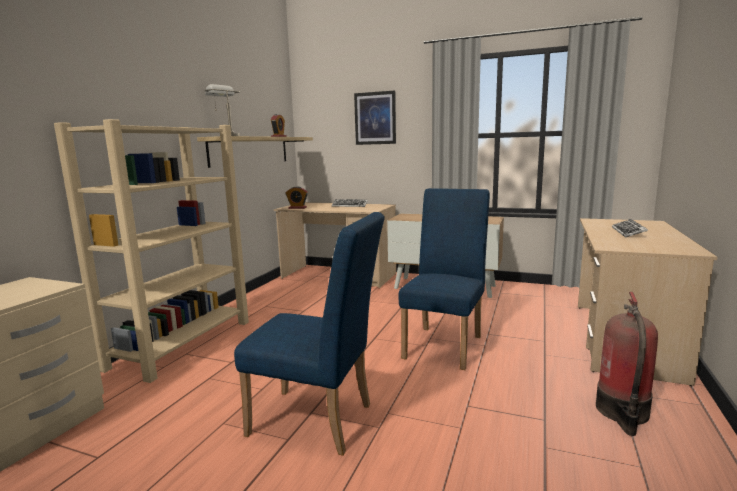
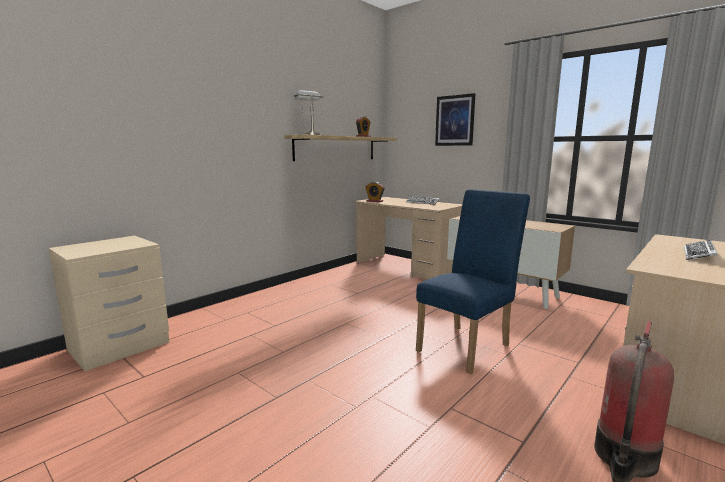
camera: 20 degrees right, 0 degrees up
beige bookcase [54,119,249,383] -> none
blue chair [234,212,385,456] -> none

